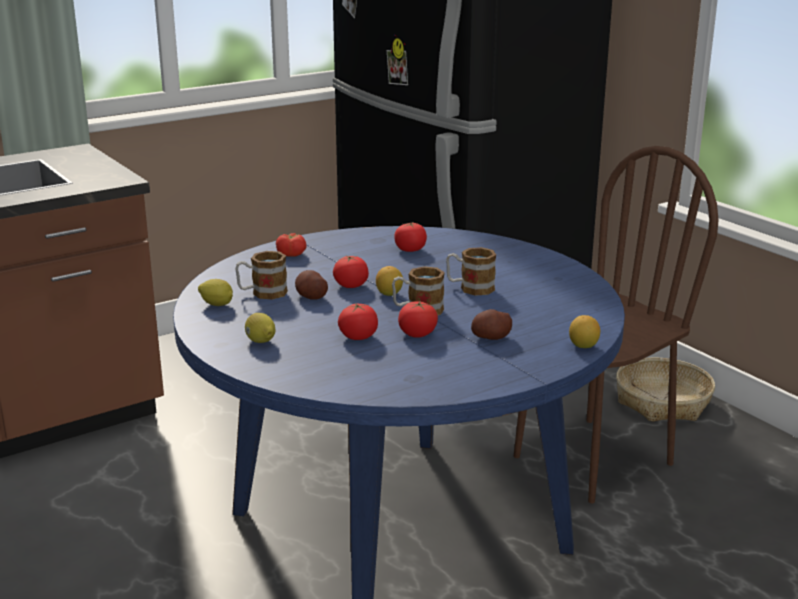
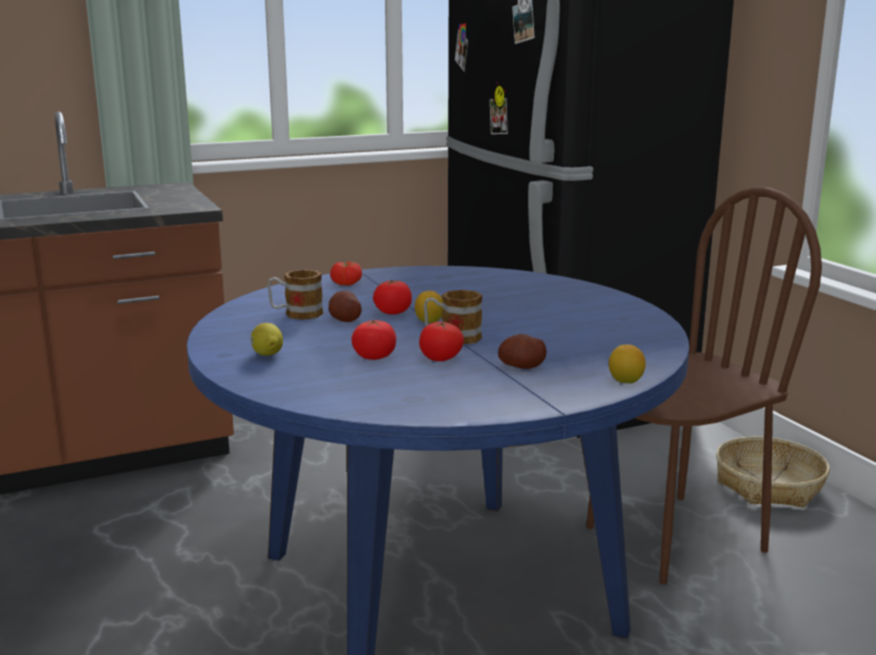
camera: 10 degrees right, 5 degrees down
lemon [198,279,233,306] -> none
tomato [394,222,427,252] -> none
mug [446,247,496,296] -> none

